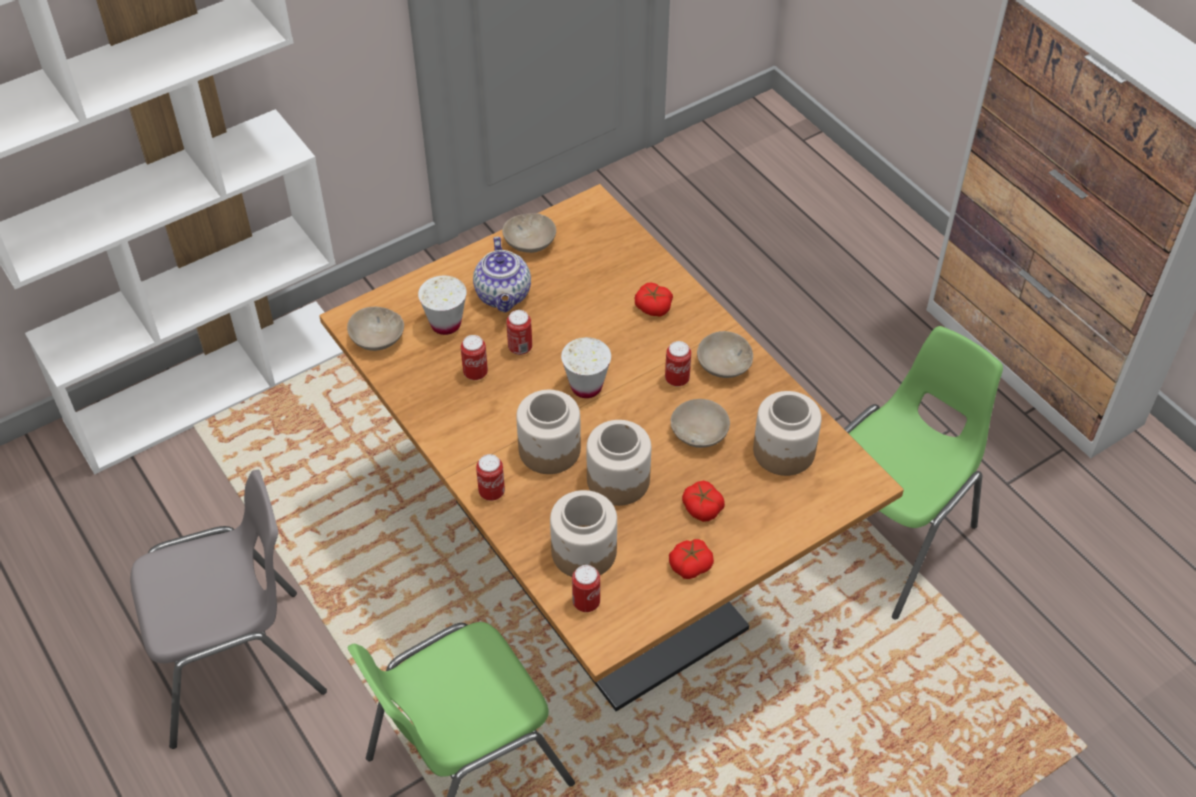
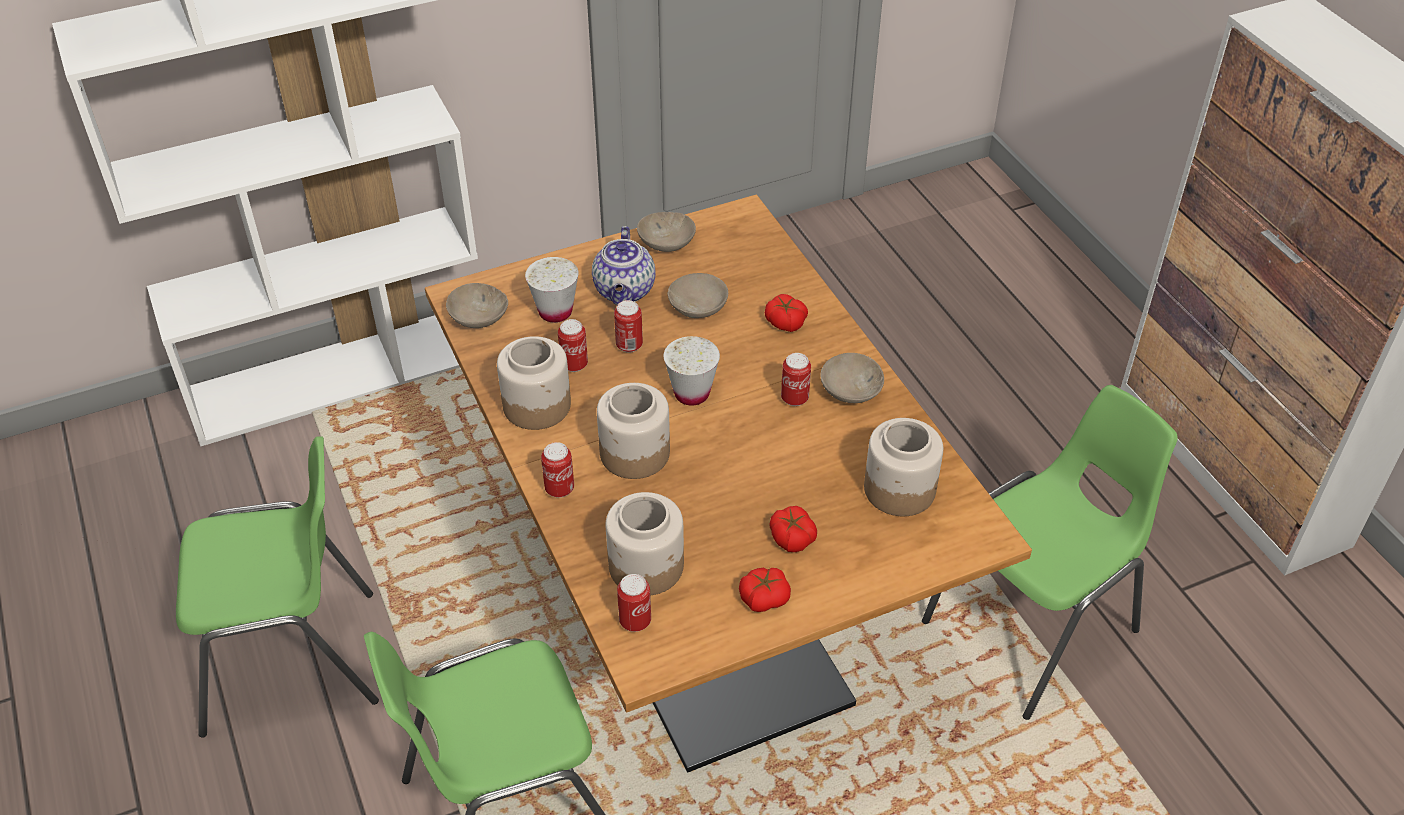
camera: 10 degrees right, 5 degrees down
grey chair [130,470,327,749] -> green chair [176,436,379,738]
jar [587,420,651,506] -> jar moved to [497,336,571,430]
beige bowl [671,399,730,448] -> beige bowl moved to [667,273,728,318]

